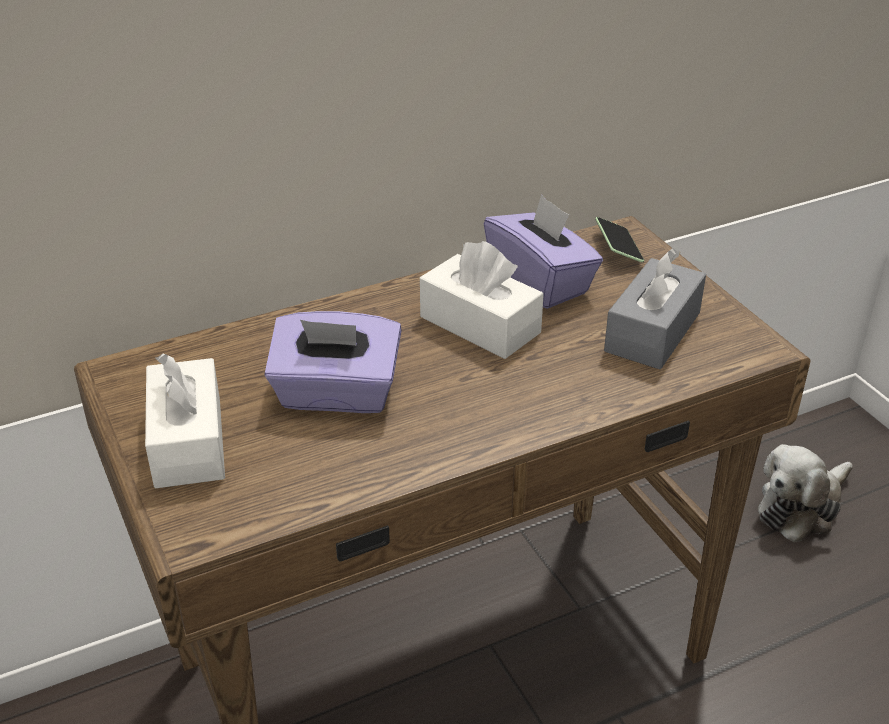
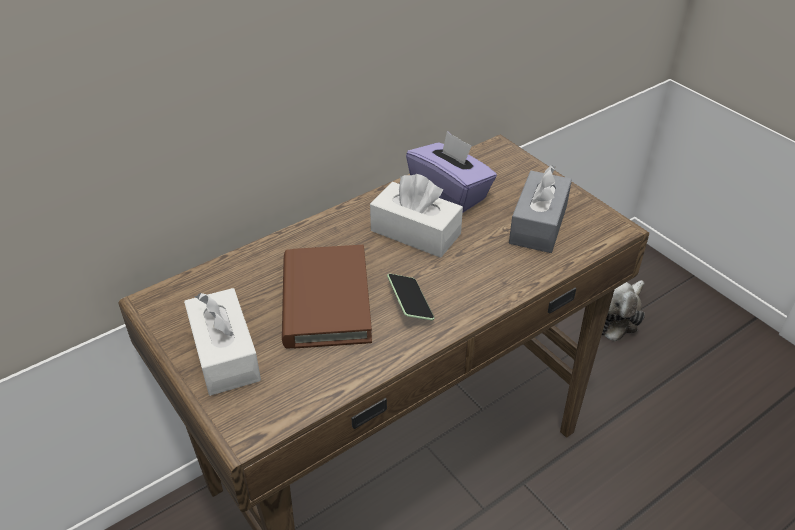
camera: 10 degrees left, 5 degrees up
purple tissue box [264,311,402,413] -> brown book [282,245,372,349]
phone [595,217,644,262] -> phone moved to [387,274,435,320]

